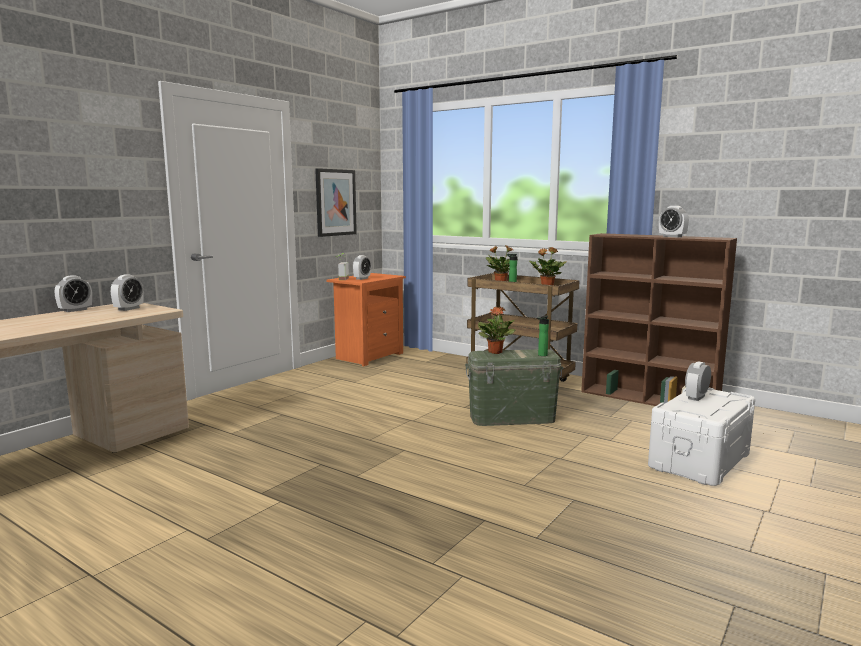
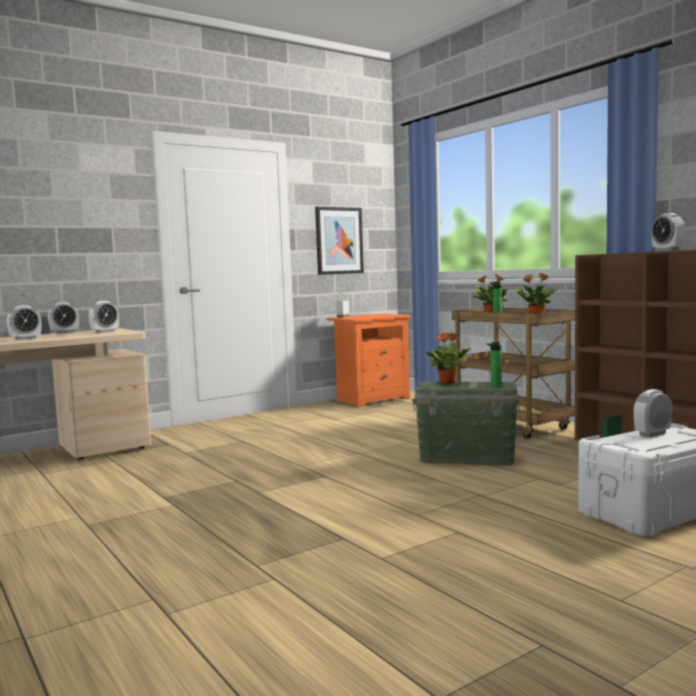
camera: 20 degrees right, 5 degrees down
alarm clock [353,255,371,280] -> alarm clock moved to [7,305,42,340]

